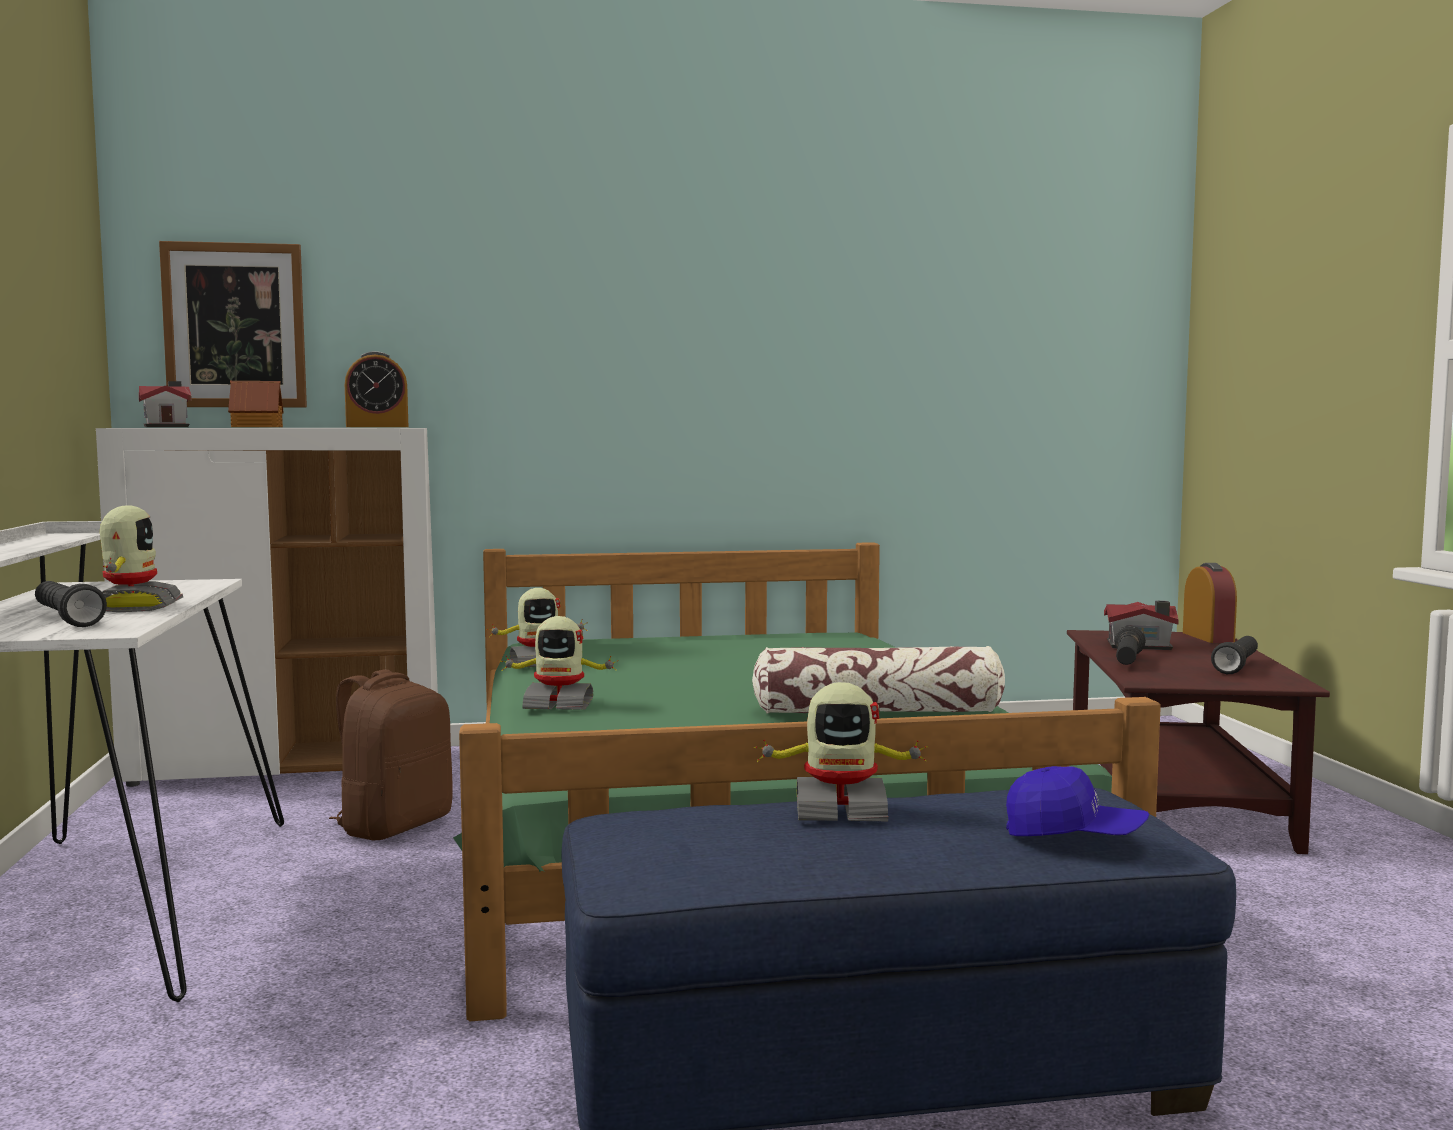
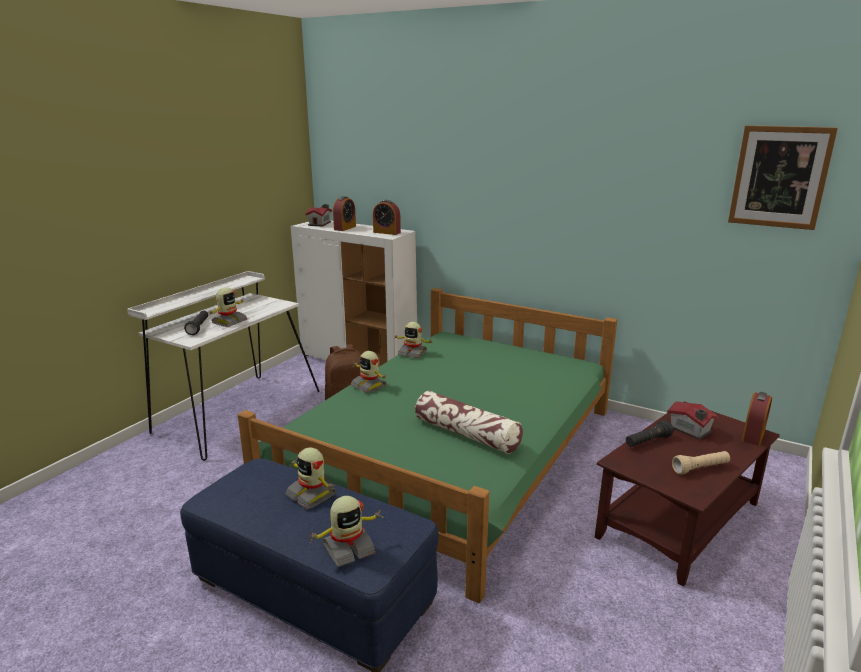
camera: 40 degrees right, 15 degrees up
picture [159,241,307,408] -> picture moved to [728,126,838,230]
toy house [228,381,284,427] -> alarm clock [333,196,356,231]
blue cap [1006,766,1149,836] -> toy robot [307,496,382,567]
black flashlight [1211,636,1258,674] -> beige flashlight [672,451,730,475]

